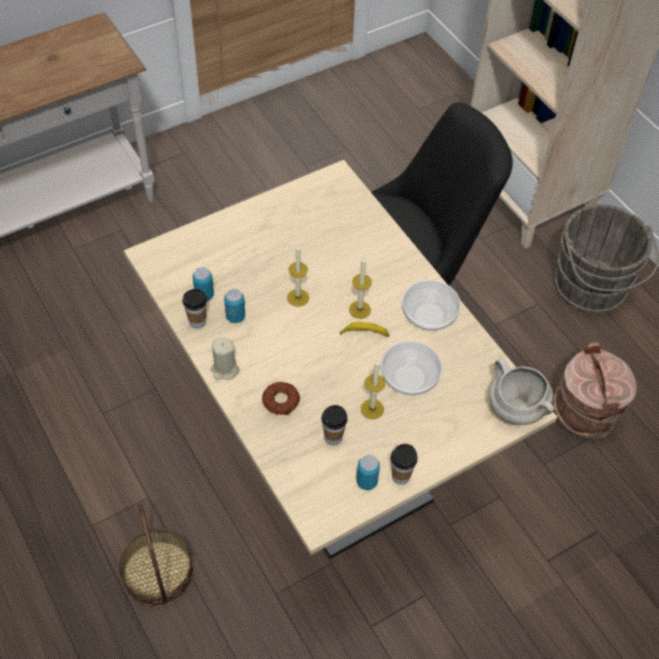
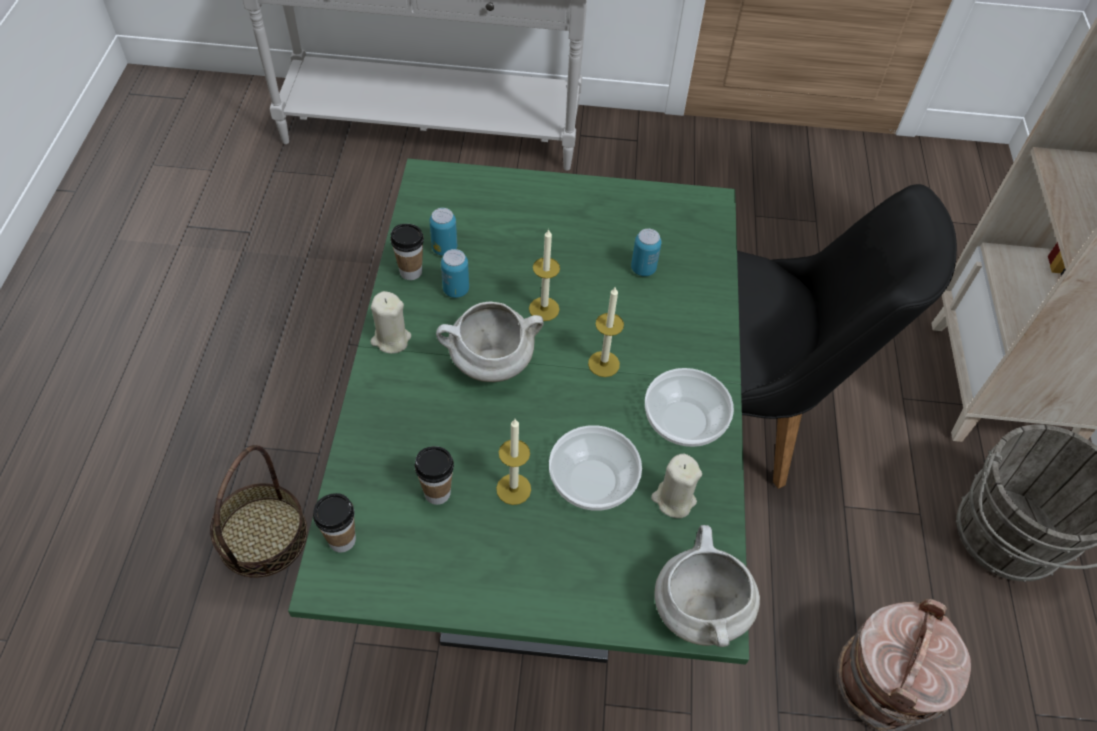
camera: 35 degrees right, 0 degrees up
beige dining table [124,160,557,559] -> green dining table [288,158,749,665]
donut [262,382,300,415] -> none
banana [340,322,389,337] -> none
can [356,455,380,490] -> can moved to [631,229,662,276]
cup [391,444,417,485] -> cup moved to [313,493,356,552]
none -> white cooking pot [436,302,544,382]
none -> beige candle [651,454,702,518]

